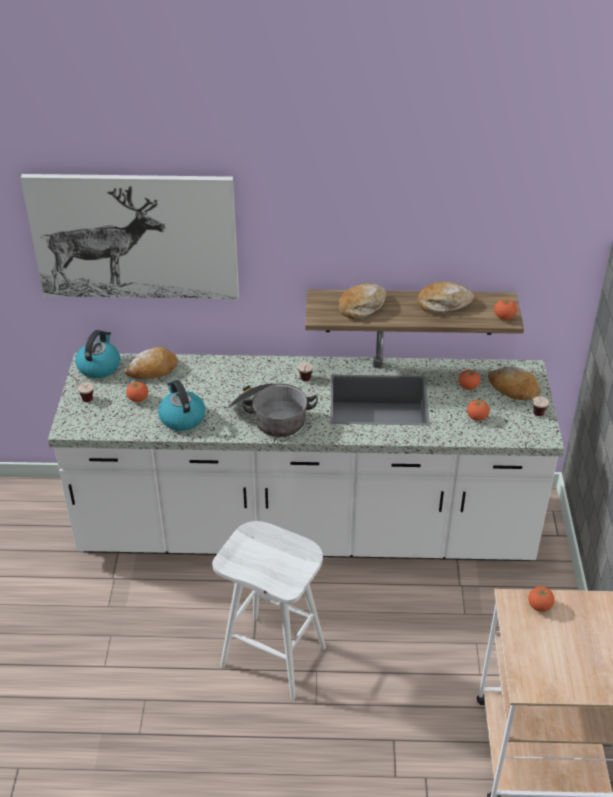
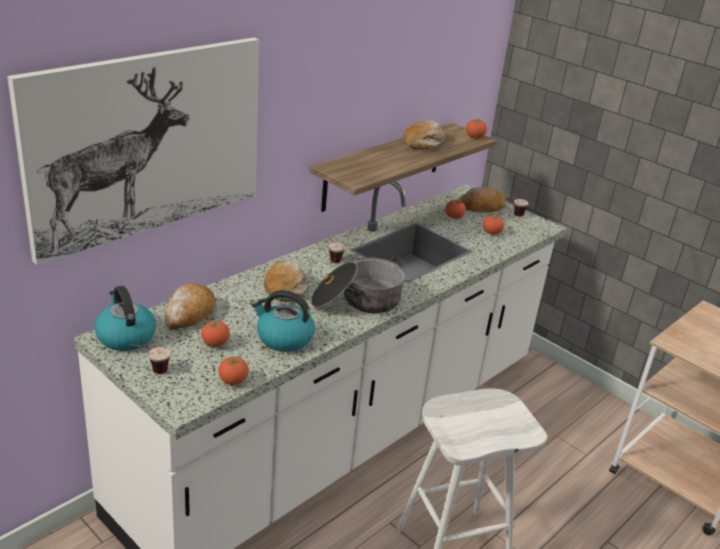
camera: 50 degrees left, 10 degrees down
bread [339,283,387,319] -> bread moved to [264,260,307,302]
tomato [528,586,555,612] -> tomato moved to [218,357,249,385]

